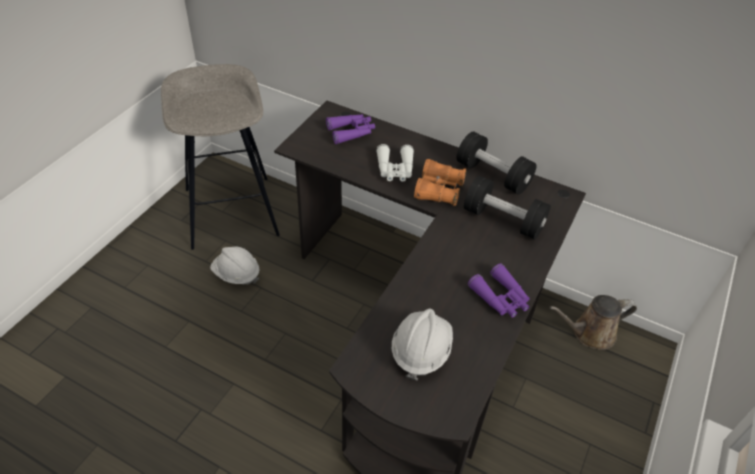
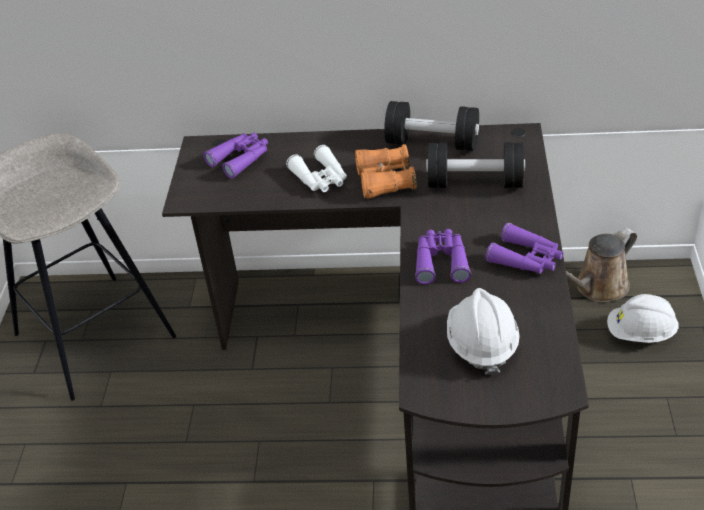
camera: 20 degrees left, 5 degrees down
white hard hat [210,246,260,285] -> white hard hat moved to [607,294,679,343]
none -> purple binoculars [415,229,471,285]

